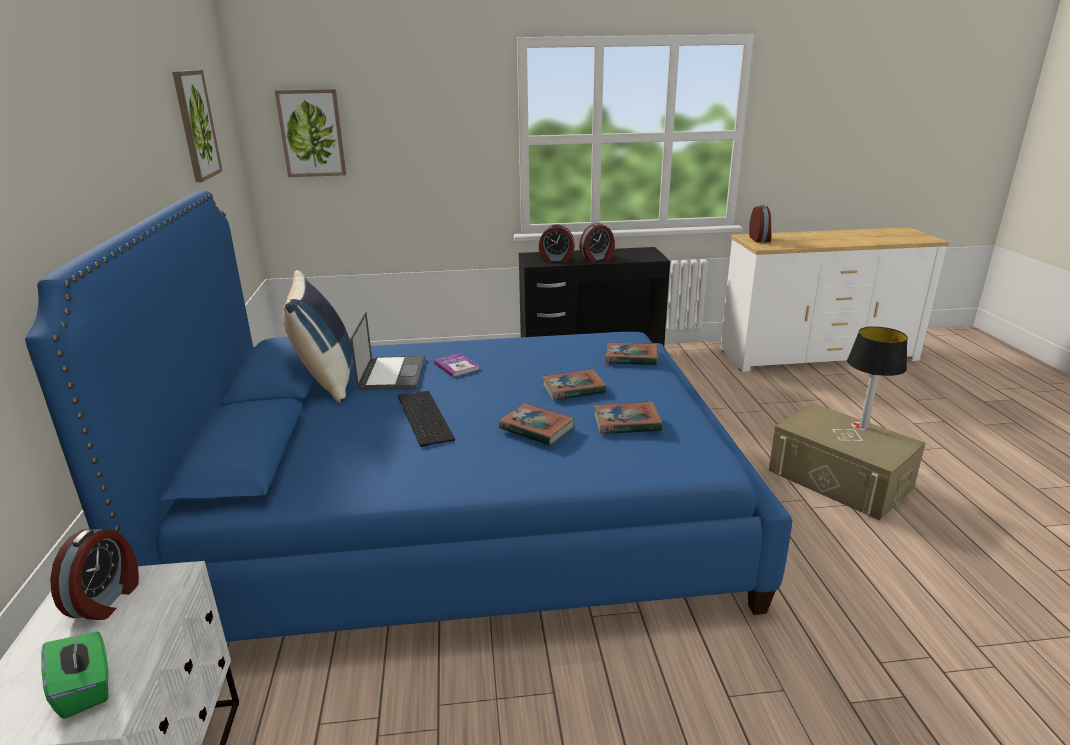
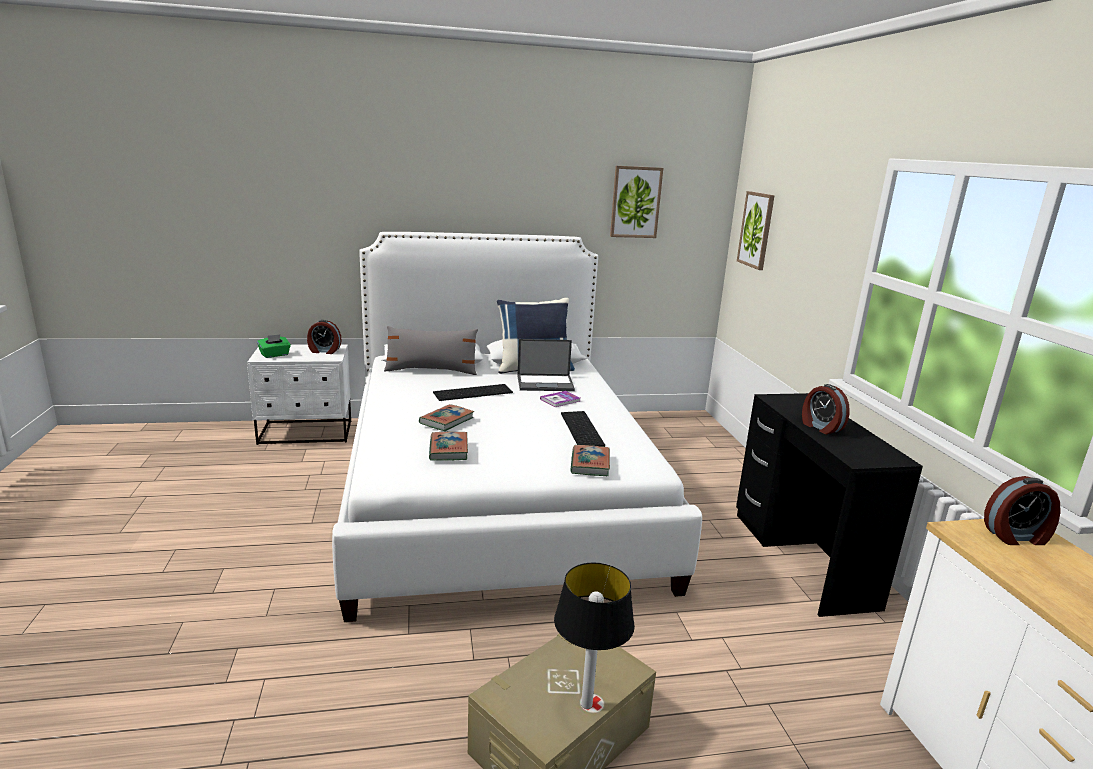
camera: 85 degrees right, 5 degrees down
blue bed [25,190,792,642] -> white bed [332,232,702,622]
alarm clock [539,224,574,263] -> none
book [542,369,606,400] -> none
none -> grey pillow [384,326,478,375]
none -> keyboard [561,411,605,447]

